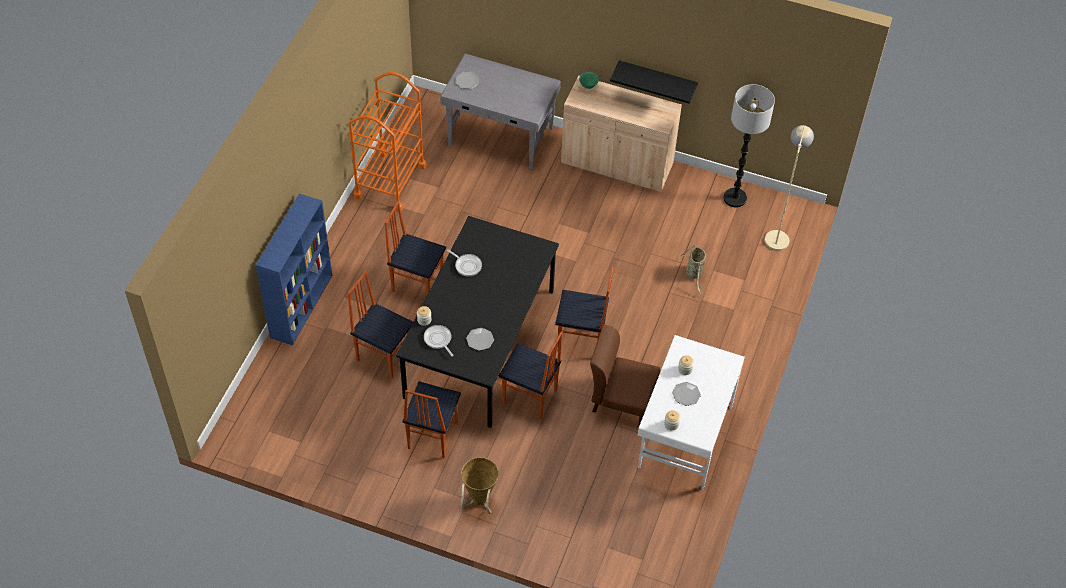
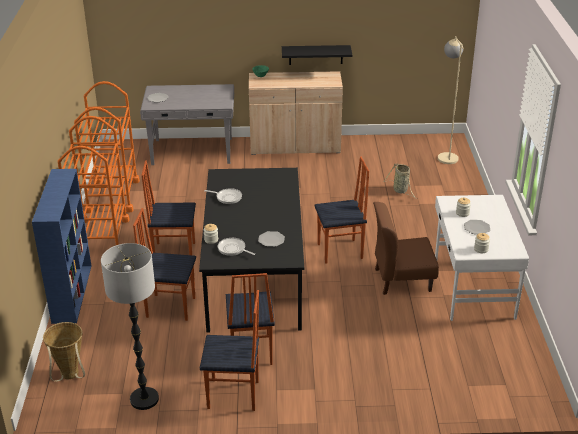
camera: 20 degrees left, 20 degrees down
basket [459,457,499,514] -> basket moved to [43,322,85,382]
chair [498,331,563,419] -> chair moved to [200,290,259,411]
floor lamp [723,84,775,207] -> floor lamp moved to [101,243,159,410]
none -> orange cart [58,116,130,245]

